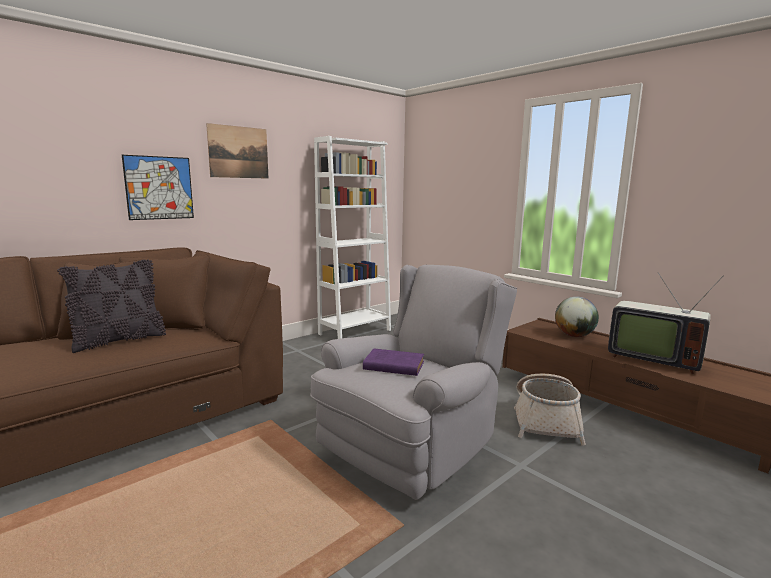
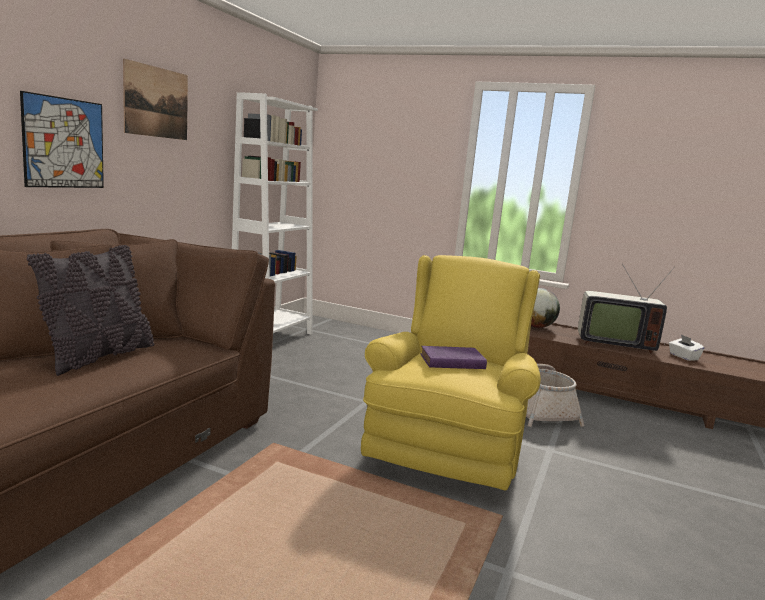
camera: 25 degrees left, 0 degrees up
grey armchair [310,265,517,500] -> yellow armchair [361,255,541,491]
none -> white tissue box [669,335,705,361]

